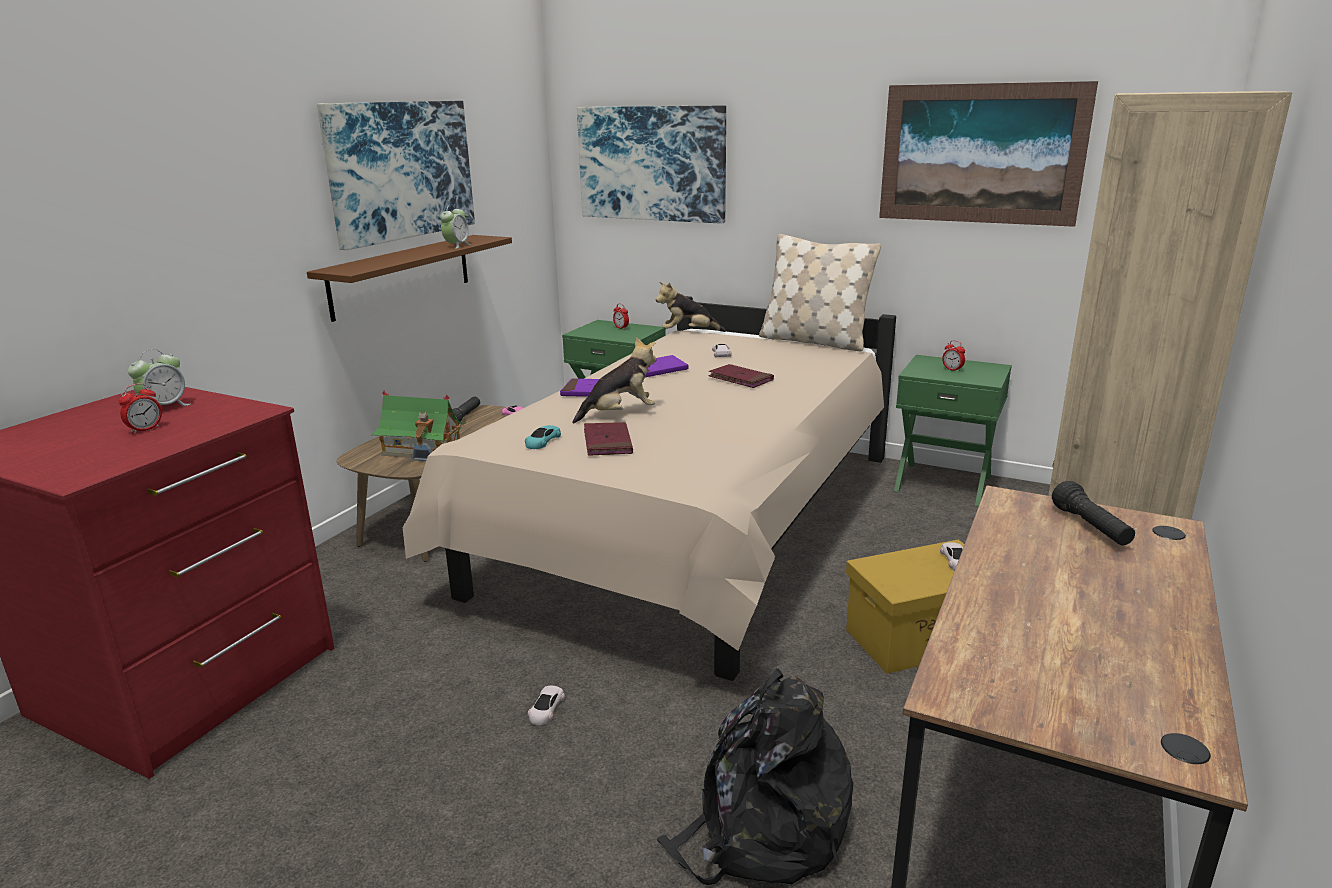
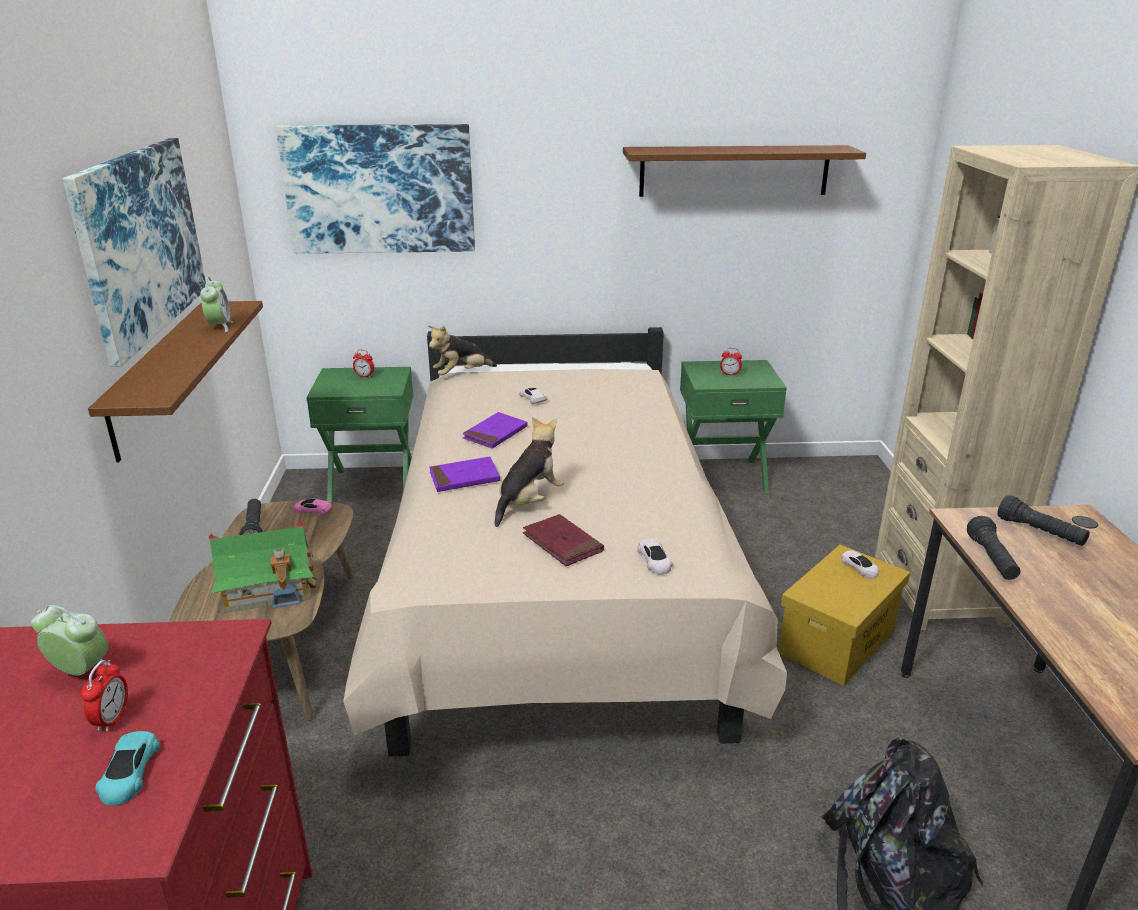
camera: 30 degrees left, 5 degrees up
alarm clock [128,349,190,406] -> alarm clock turned 75 degrees counterclockwise [31,605,108,675]
turquoise toy car [525,425,561,449] -> turquoise toy car moved to [95,731,160,806]
white toy car [528,686,565,725] -> white toy car moved to [637,539,673,574]
red book [708,364,774,388] -> none
beige pillow [759,234,881,351] -> none
picture [879,81,1098,227] -> brown shelf [623,145,866,197]
none -> black flashlight [967,516,1021,580]

